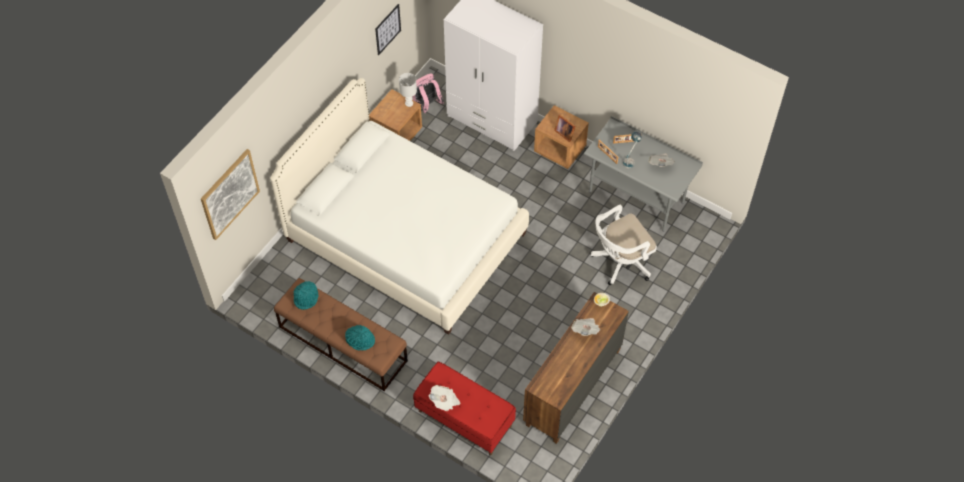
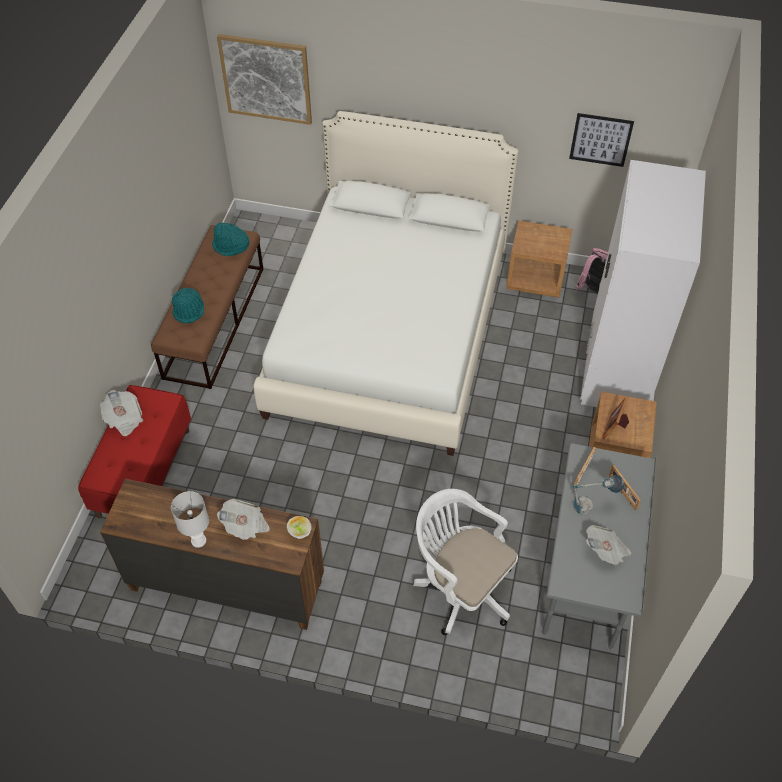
camera: 70 degrees right, 5 degrees down
white table lamp [399,73,417,107] -> white table lamp moved to [171,491,209,548]

